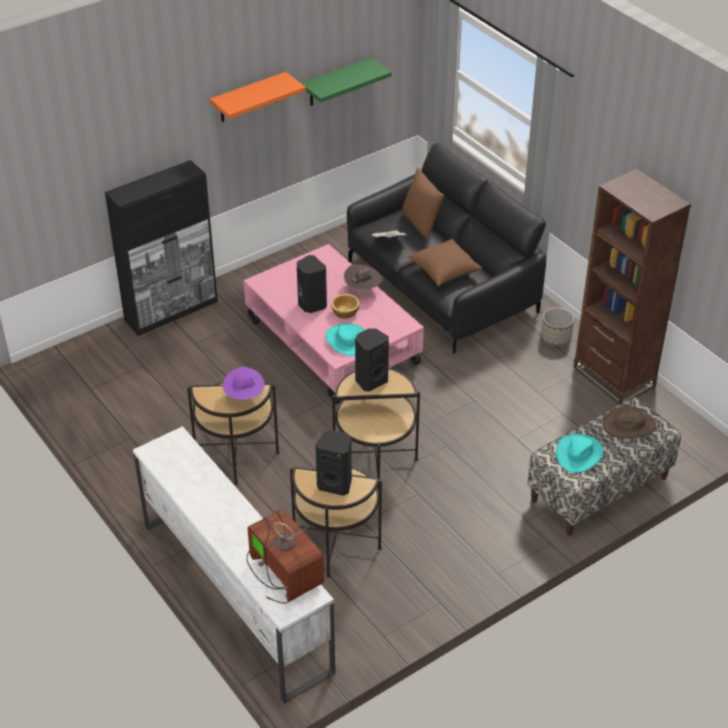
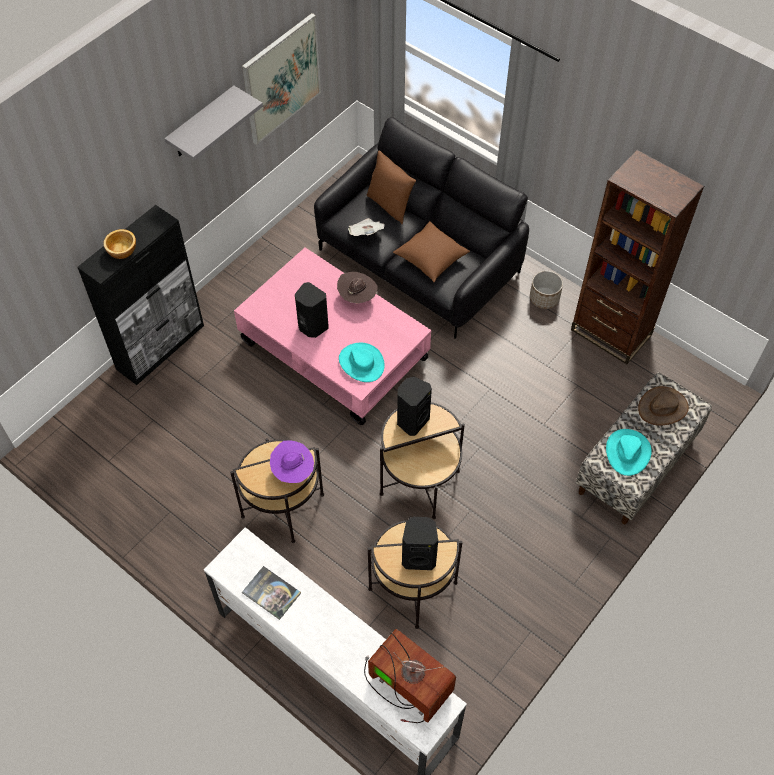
camera: 15 degrees left, 15 degrees up
orange shelf [210,72,306,122] -> grey shelf [164,86,263,161]
green shelf [301,58,392,106] -> picture [242,13,321,145]
bowl [331,294,360,319] -> bowl moved to [103,229,136,259]
none -> book [242,566,301,620]

